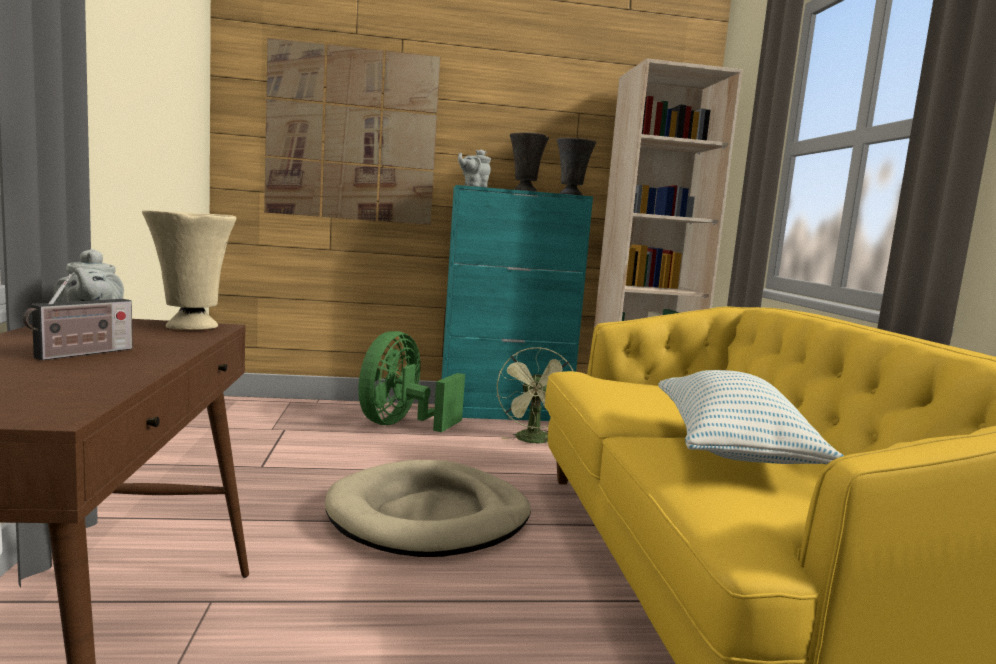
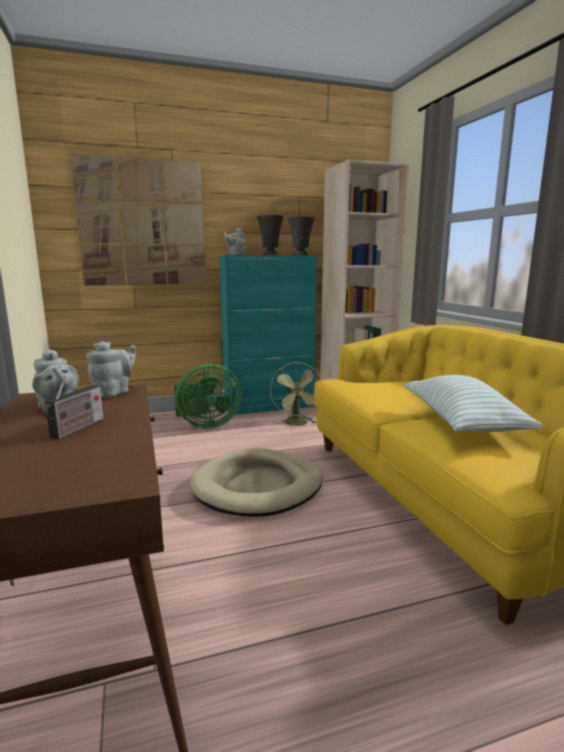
camera: 10 degrees left, 5 degrees up
beige vase [142,210,236,330] -> grey teapot [87,341,136,397]
green fan [359,331,465,432] -> green fan turned 120 degrees counterclockwise [174,364,242,428]

